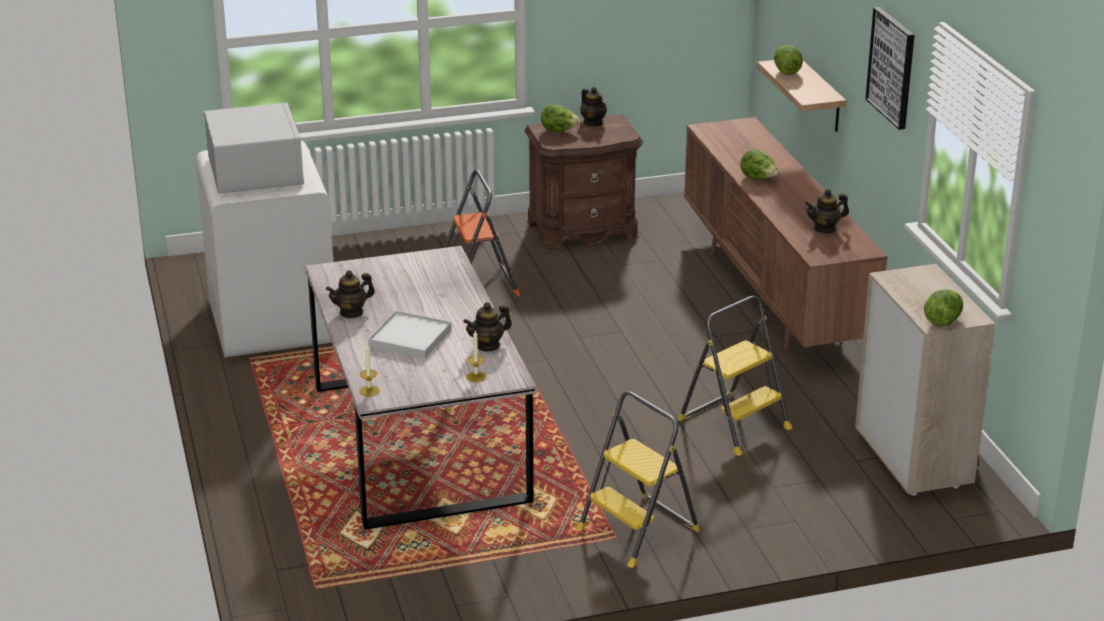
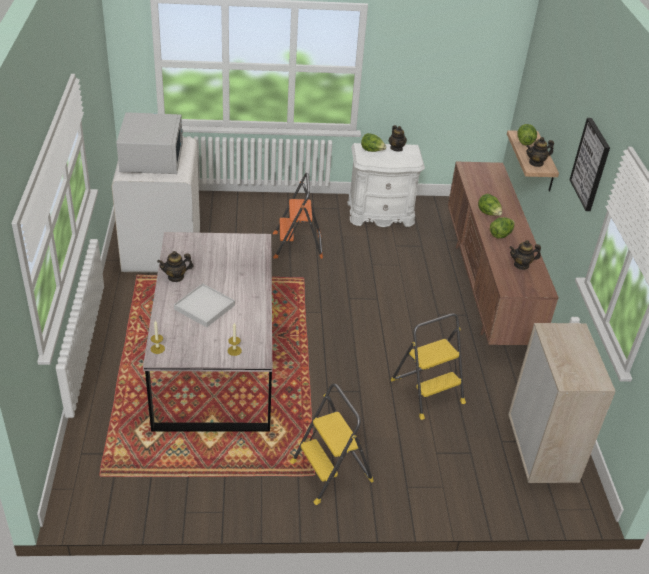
camera: 10 degrees right, 10 degrees up
teapot [463,302,512,352] -> teapot moved to [526,137,554,167]
brown nightstand [524,114,643,249] -> white nightstand [347,143,425,227]
lettuce [924,289,963,327] -> lettuce moved to [490,217,515,238]

